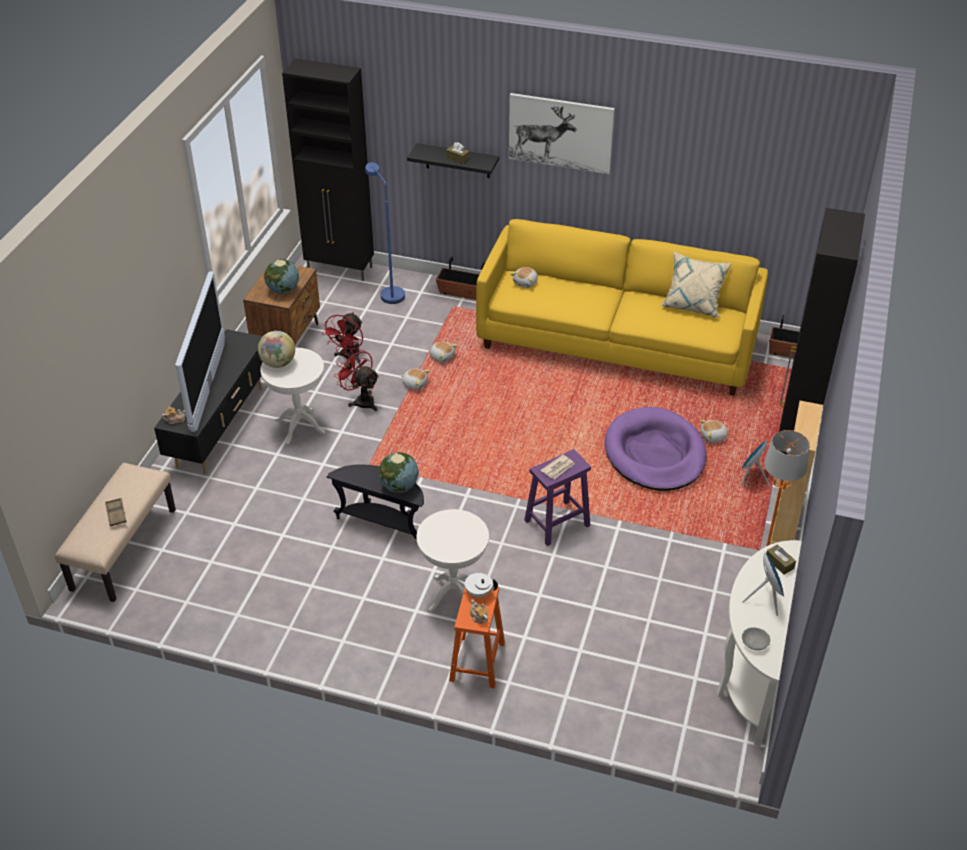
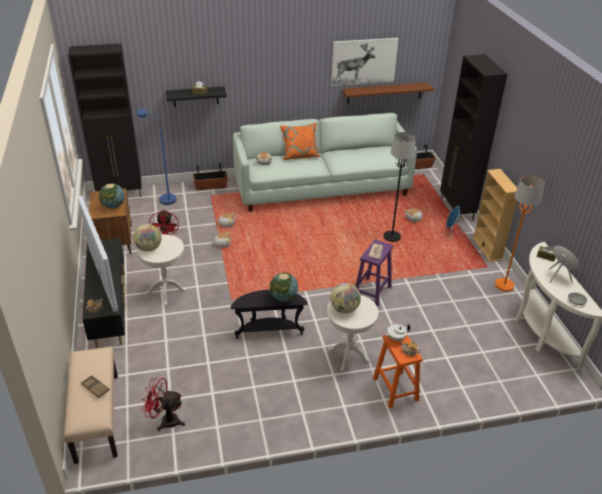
camera: 30 degrees left, 5 degrees down
red fan [334,348,379,411] -> red fan moved to [141,377,185,431]
yellow sofa [476,219,768,396] -> white sofa [233,113,417,212]
picture [509,93,615,174] -> picture moved to [331,38,399,86]
purple dog bed [604,407,707,491] -> black floor lamp [384,132,416,242]
beige pillow [660,251,732,317] -> none
none -> orange pillow [280,123,321,160]
none -> globe [330,283,361,314]
none -> brown shelf [342,82,434,104]

